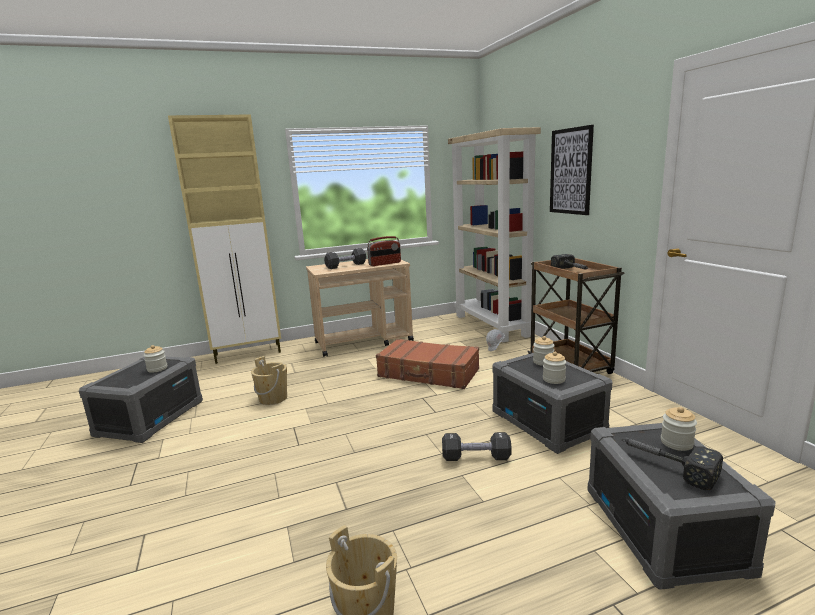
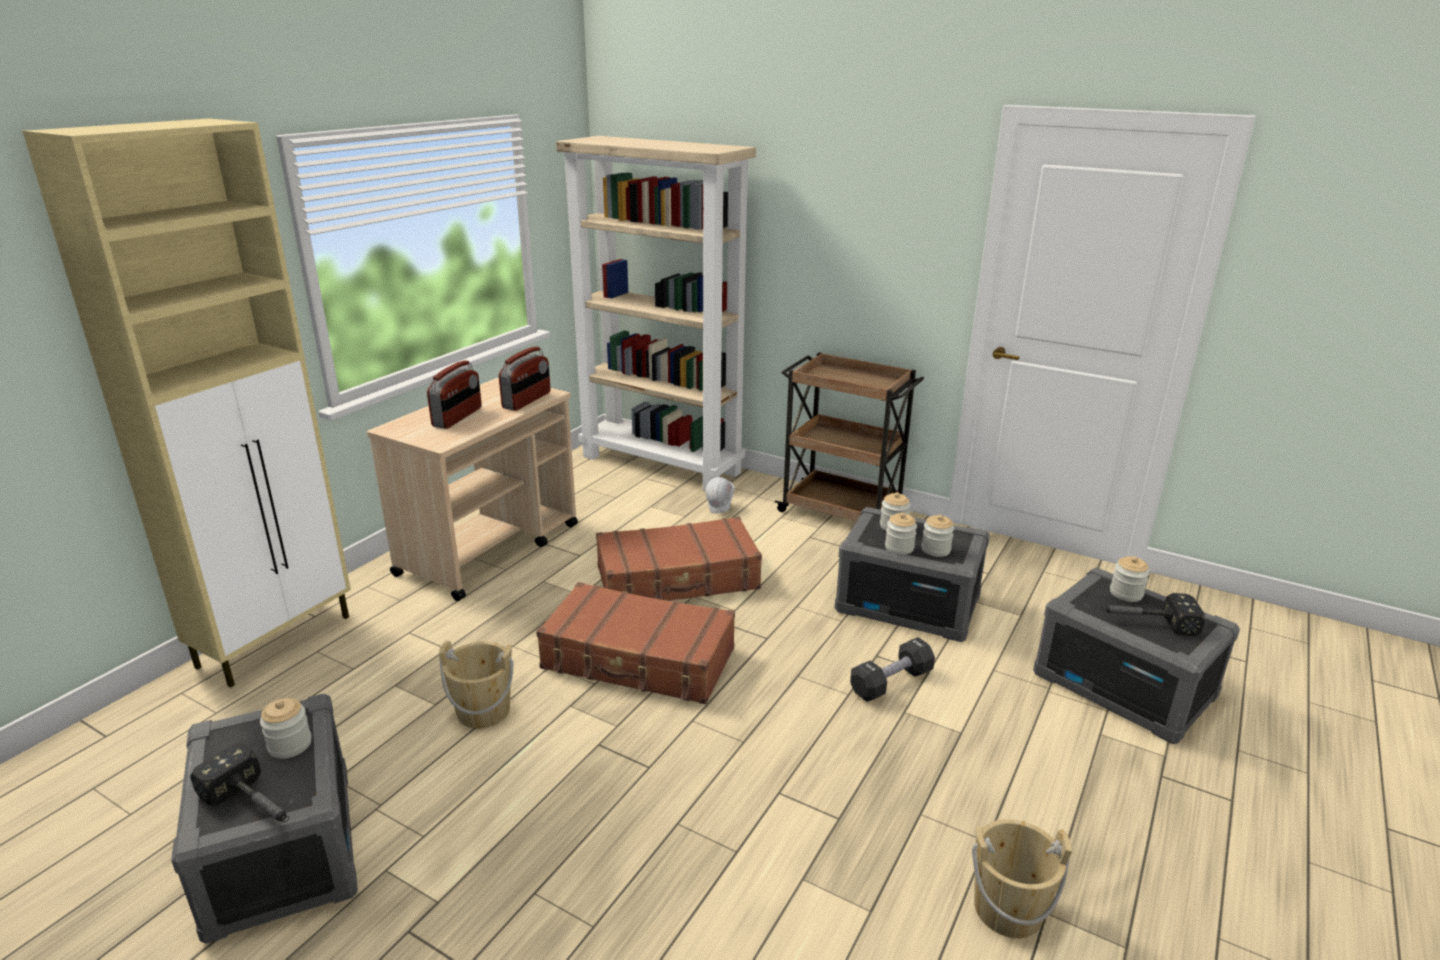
camera: 40 degrees left, 10 degrees up
black dumbbell [324,248,366,269] -> radio [427,360,482,429]
picture [550,125,594,215] -> none
hammer [551,254,588,270] -> hammer moved to [190,744,289,822]
none -> brown suitcase [536,582,735,704]
none -> jar [885,513,917,555]

